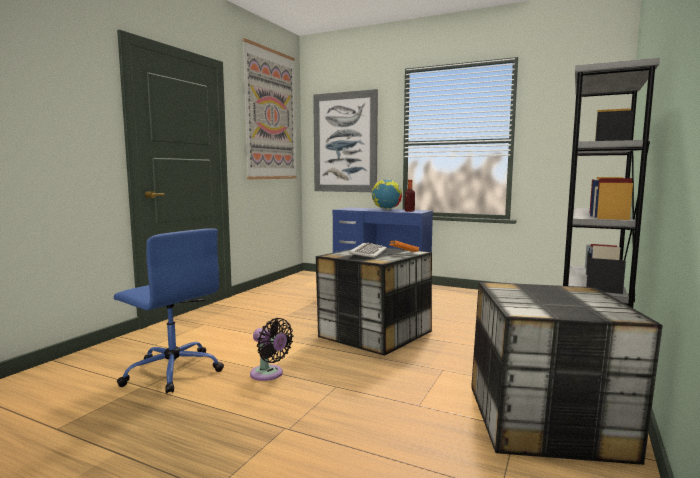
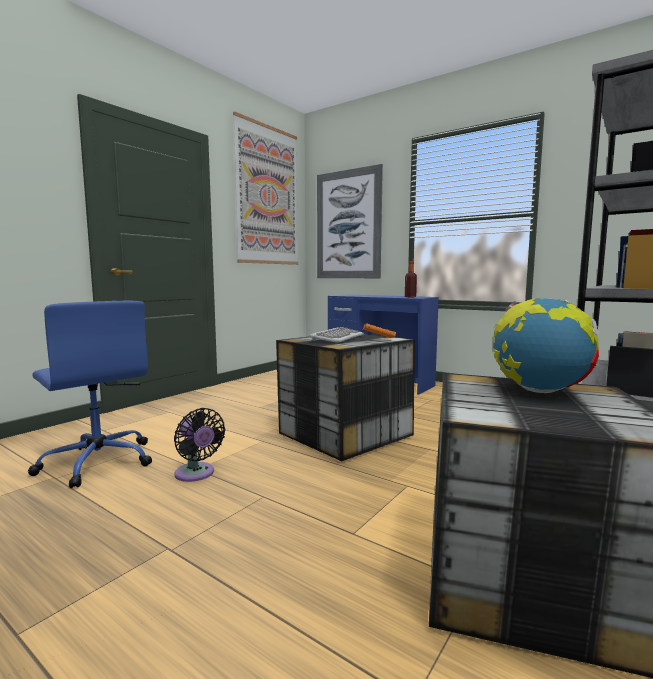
camera: 10 degrees right, 0 degrees up
globe [372,179,402,210] -> globe moved to [493,298,600,393]

